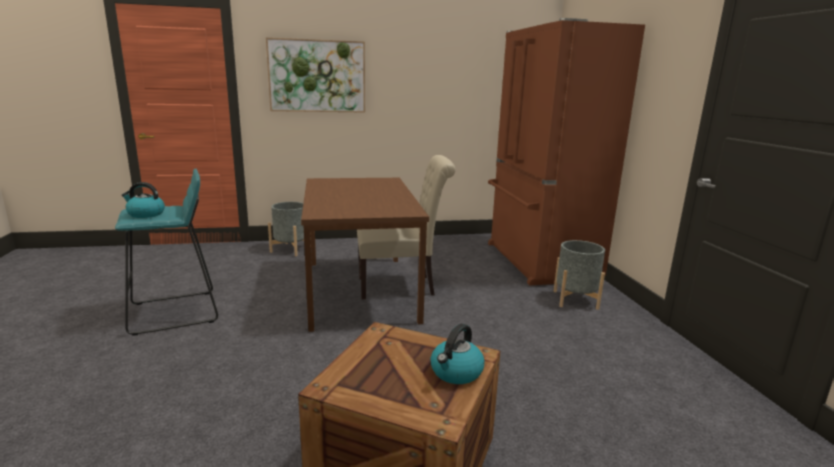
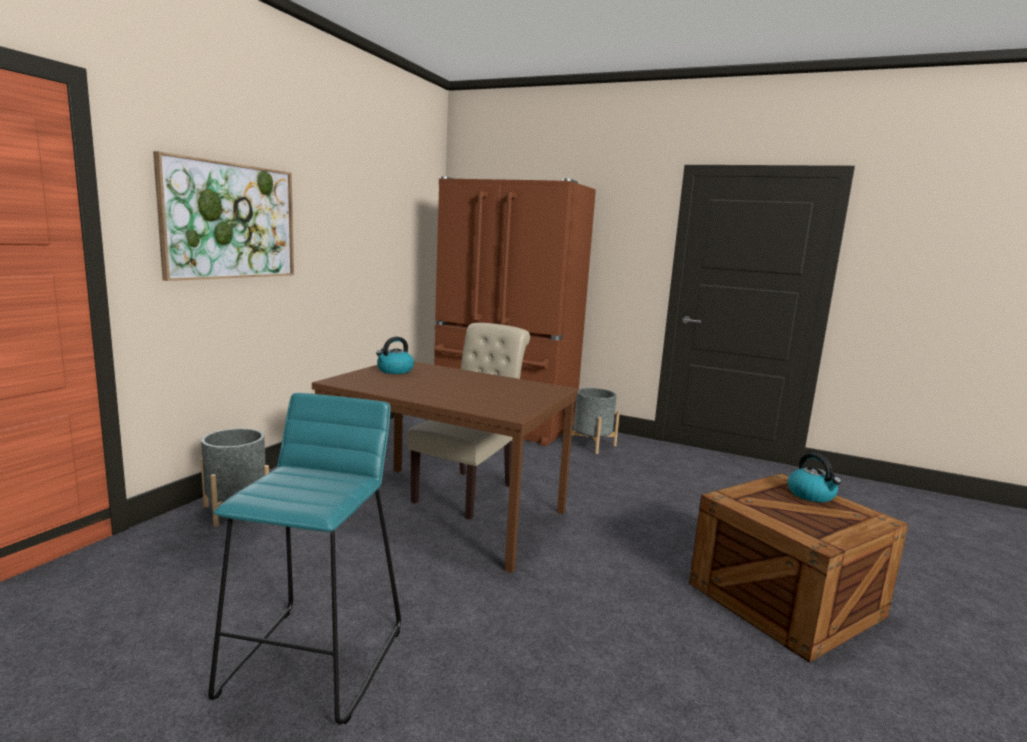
camera: 55 degrees left, 5 degrees down
kettle [122,182,165,218] -> kettle moved to [376,337,414,374]

